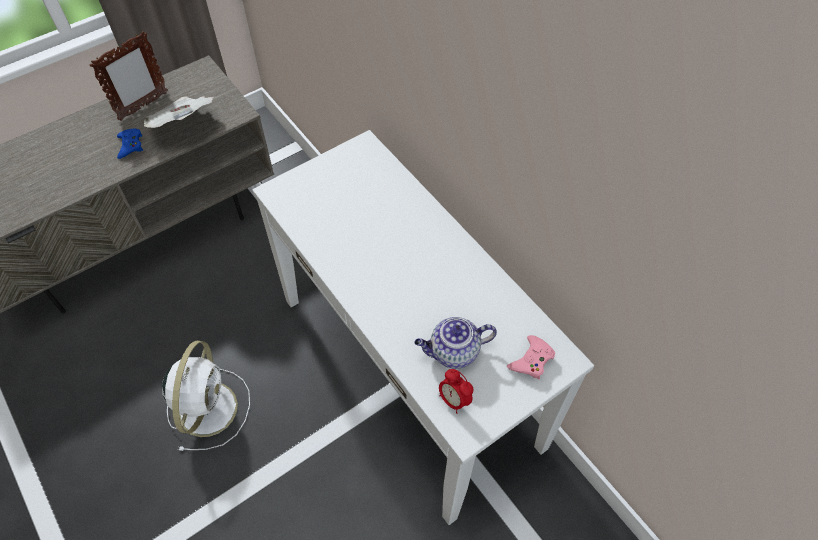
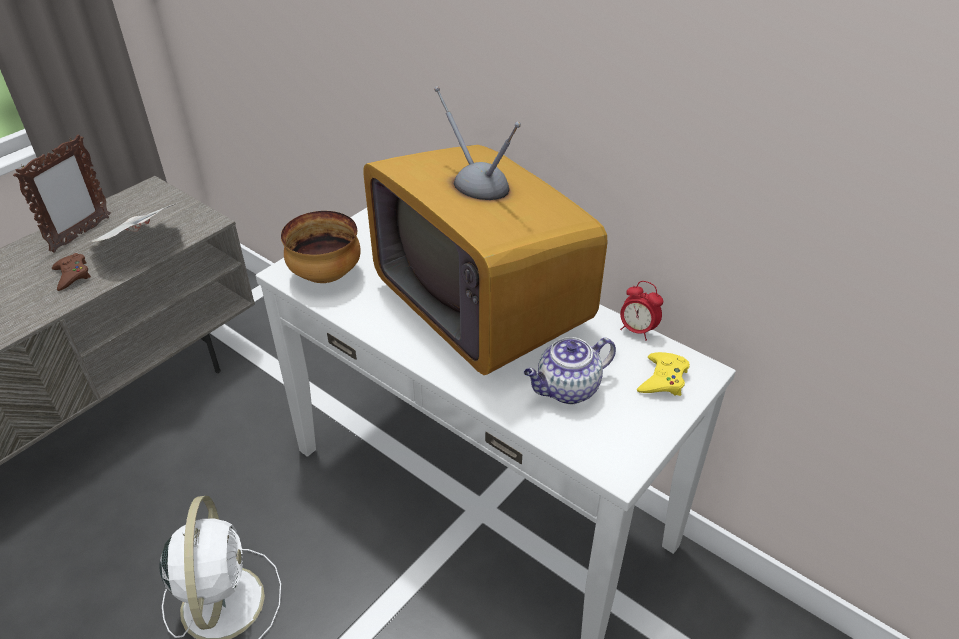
camera: 15 degrees left, 15 degrees down
blue game controller [117,128,143,159] -> brown game controller [52,253,91,291]
alarm clock [439,369,474,414] -> alarm clock moved to [620,281,663,341]
pink game controller [507,335,555,379] -> yellow game controller [637,352,690,396]
none -> bowl [281,211,361,283]
none -> television [363,86,608,375]

